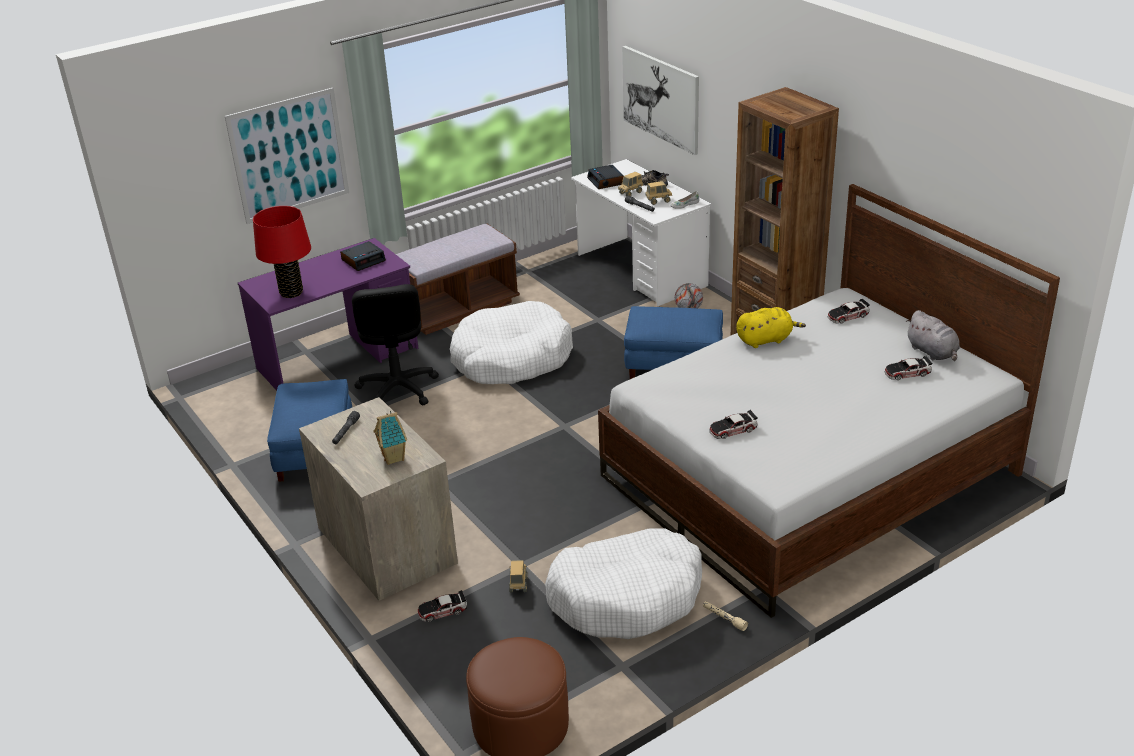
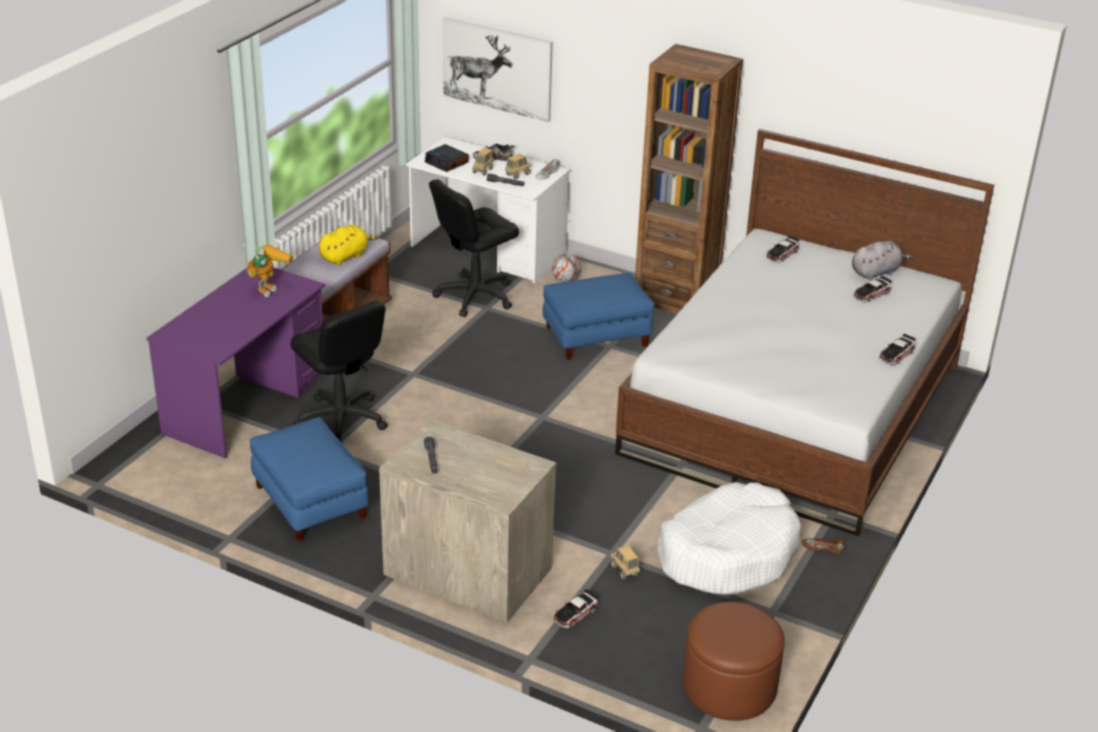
camera: 30 degrees left, 0 degrees up
picture [225,88,349,224] -> none
red table lamp [253,206,311,298] -> none
alarm clock [340,241,386,271] -> toy robot [247,245,294,297]
toy house [373,411,407,465] -> none
white dog bed [450,301,573,384] -> none
beige flashlight [703,601,748,631] -> brown shoe [802,539,844,554]
toy car [709,410,758,439] -> toy car moved to [879,333,916,365]
yellow plush toy [736,307,806,348] -> yellow plush toy moved to [319,225,379,265]
grey plush toy [905,310,960,361] -> grey plush toy turned 60 degrees counterclockwise [852,241,913,280]
none -> black office chair [429,179,519,317]

